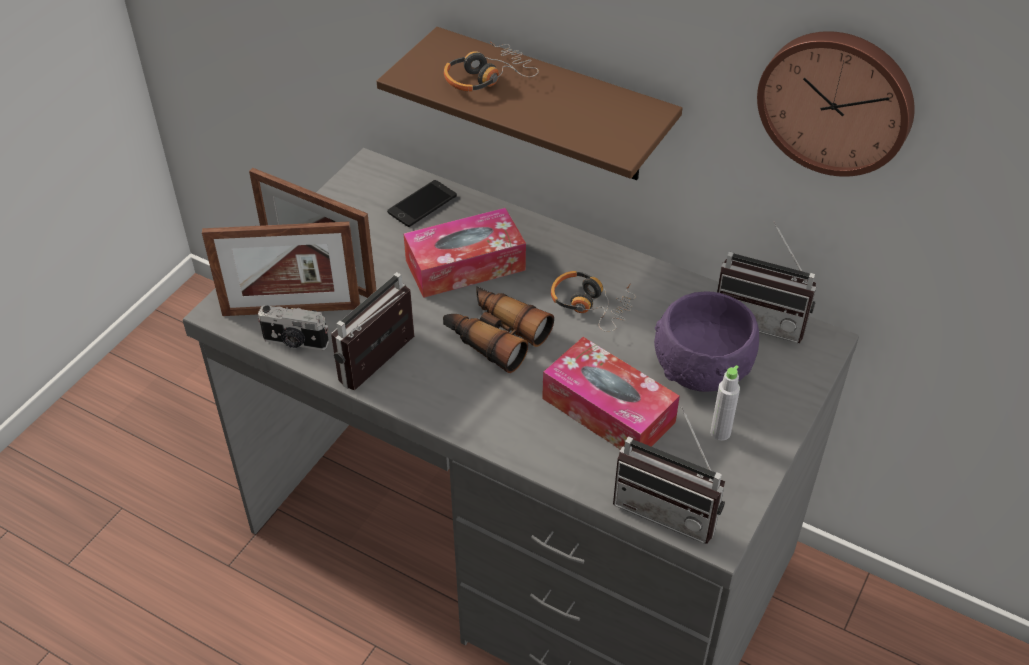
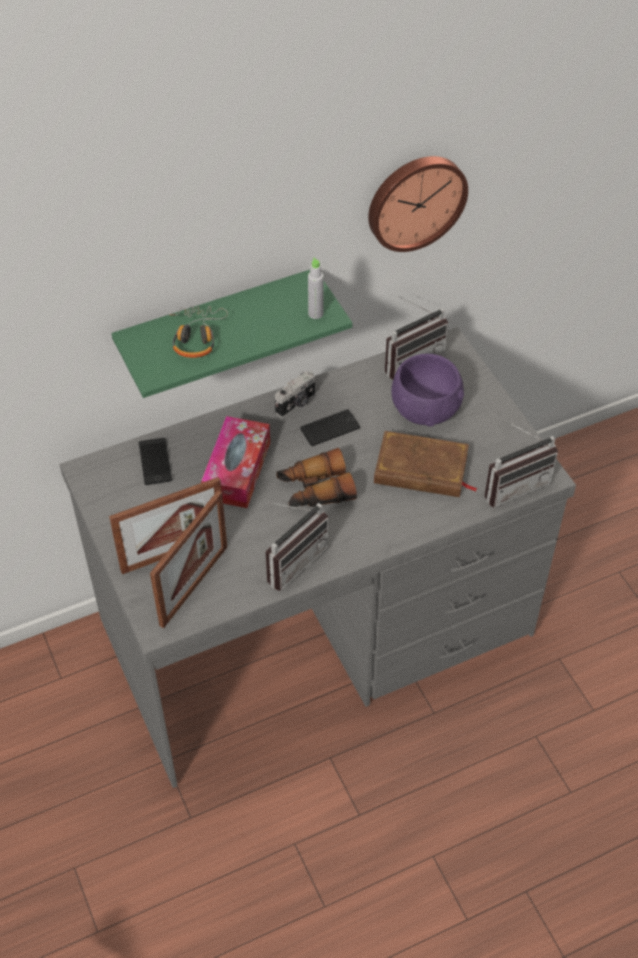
camera: 55 degrees left, 5 degrees up
camera [258,305,329,350] -> camera moved to [275,371,315,418]
radio [331,272,414,391] -> radio turned 120 degrees counterclockwise [266,502,328,591]
brown shelf [376,27,682,180] -> green shelf [112,270,353,398]
tissue box [542,337,680,449] -> brown book [374,431,478,497]
headphones [551,271,636,332] -> phone [301,409,360,446]
grey bottle [710,365,740,441] -> grey bottle moved to [308,257,324,319]

